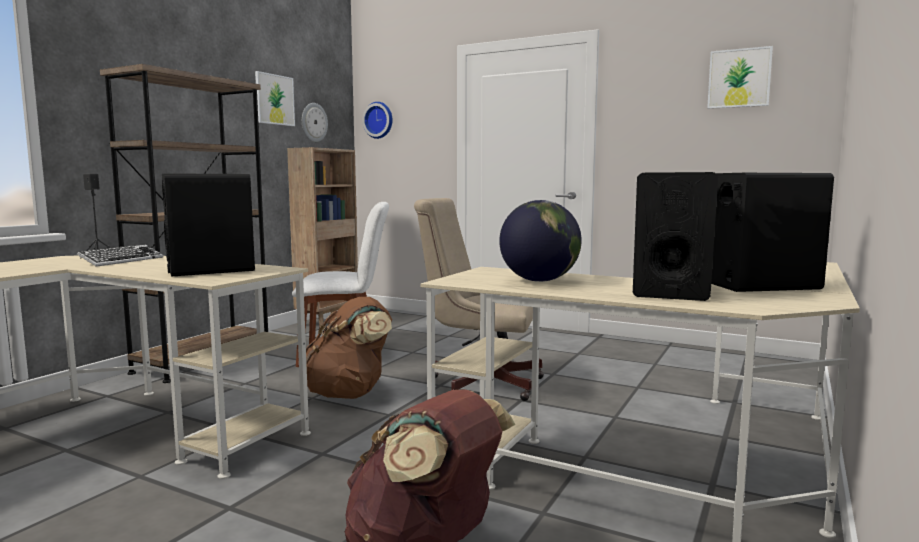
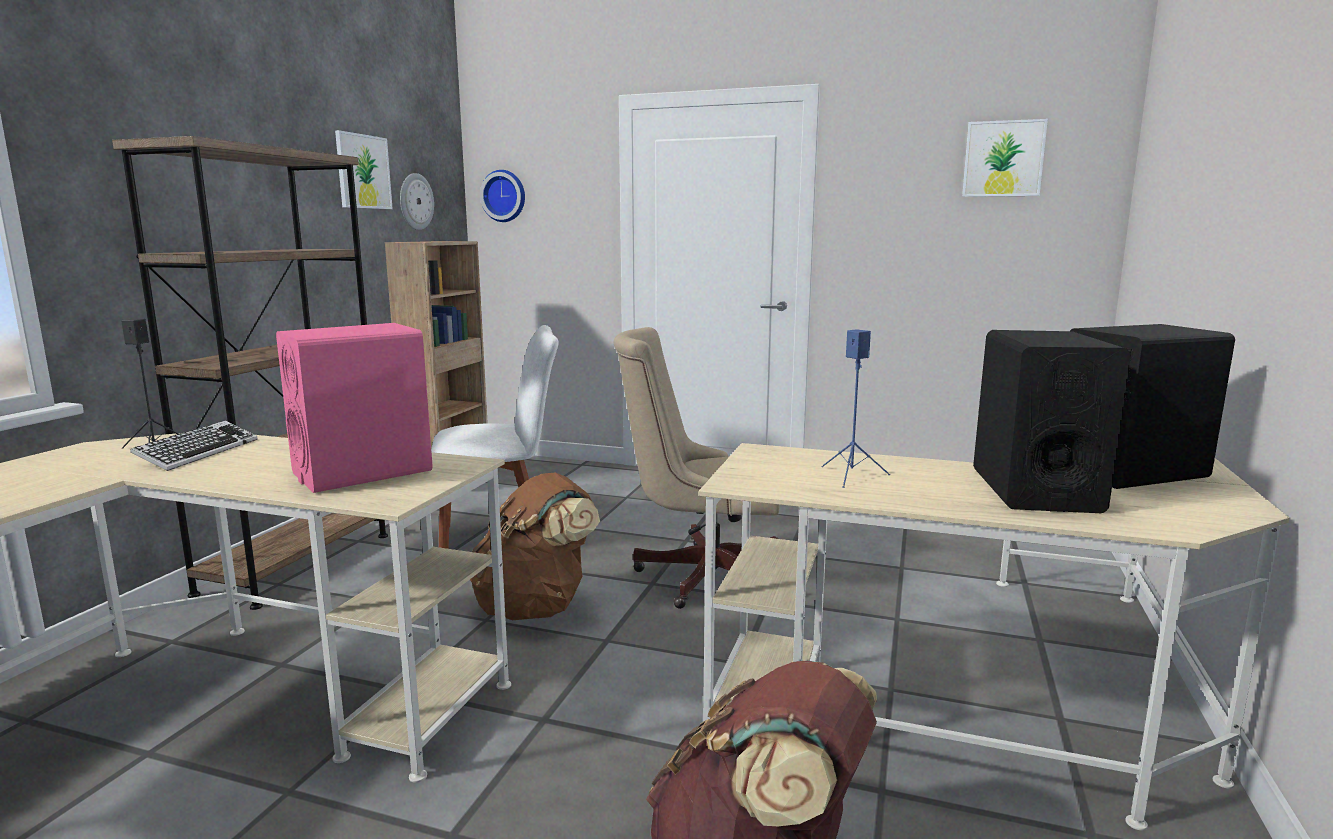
camera: 10 degrees left, 5 degrees up
black speaker [162,173,255,277] -> pink speaker [276,323,433,493]
globe [499,200,582,282] -> blue speaker [821,329,890,488]

